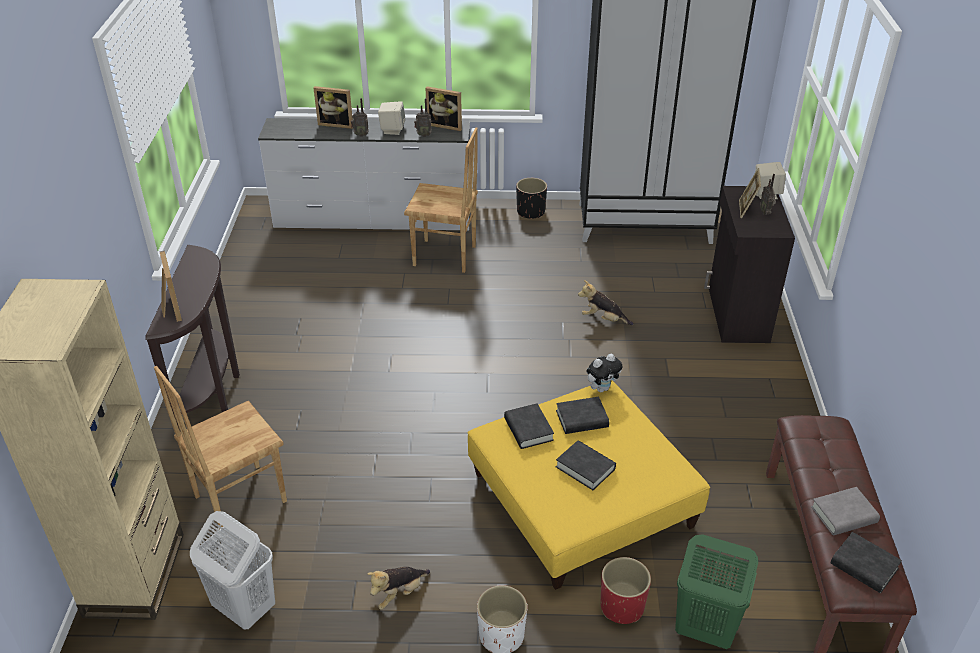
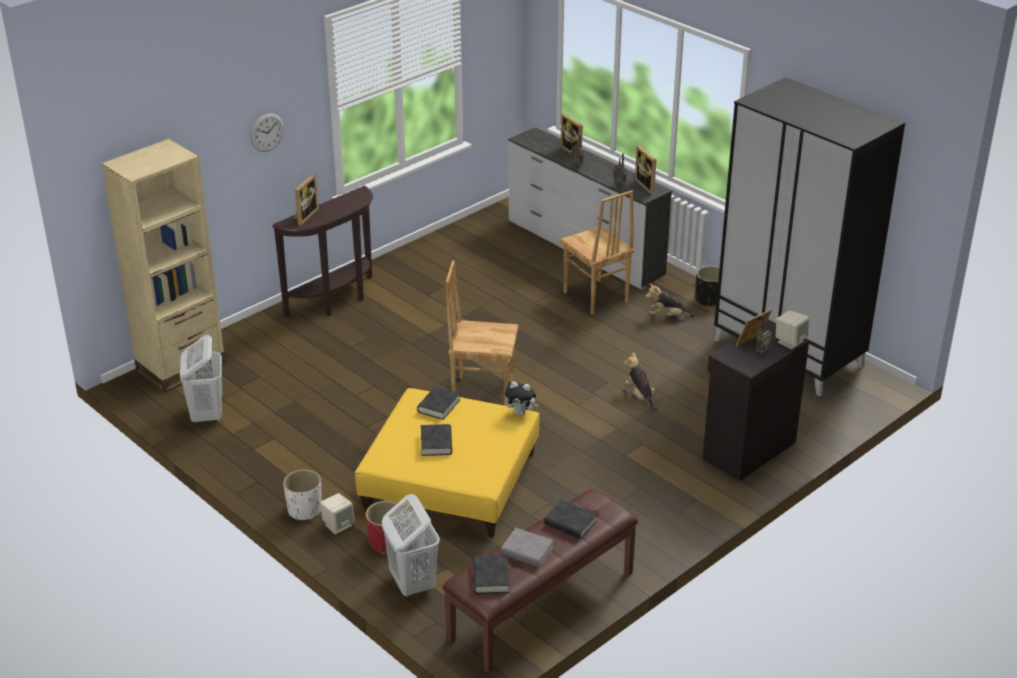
camera: 45 degrees right, 5 degrees down
brown chair [154,366,287,527] -> brown chair moved to [446,260,518,406]
plush toy [368,567,430,610] -> plush toy moved to [645,283,695,317]
beige speaker [378,101,406,135] -> beige speaker moved to [320,493,355,534]
black book [556,397,609,434] -> black book moved to [544,500,597,539]
green laundry basket [675,534,758,649] -> white laundry basket [382,494,440,597]
none -> wall clock [250,113,284,152]

